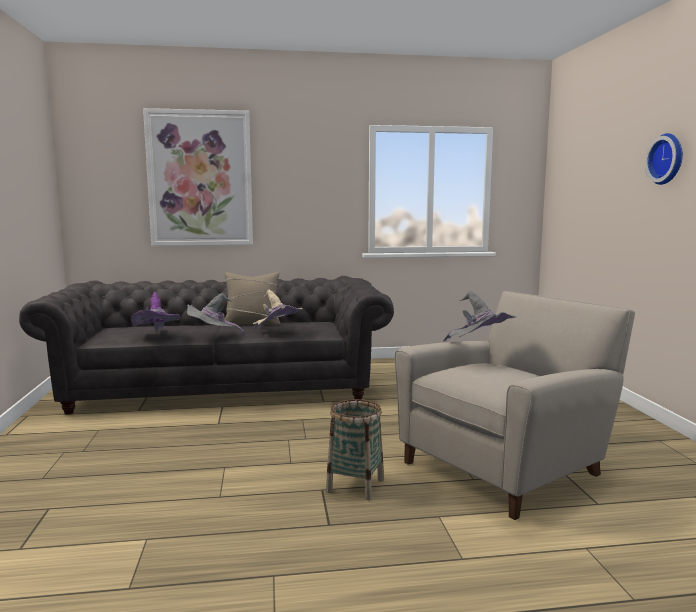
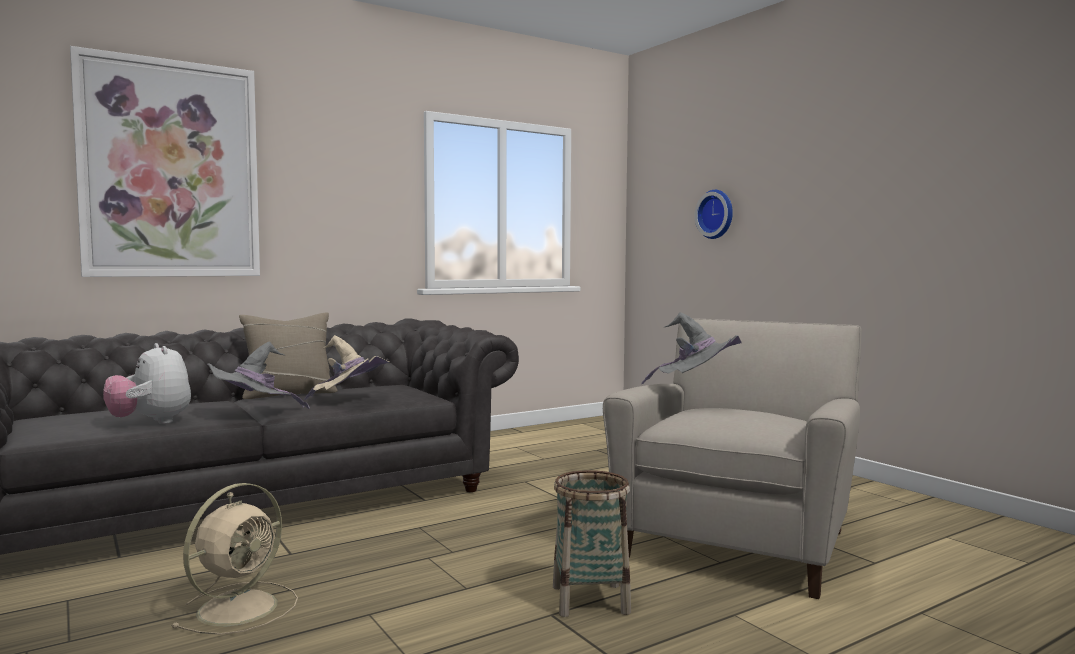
camera: 25 degrees left, 5 degrees down
purple hat [131,292,180,330] -> plush toy [103,343,191,424]
wall clock [645,133,683,185] -> wall clock moved to [695,190,733,239]
none -> beige fan [171,483,298,635]

